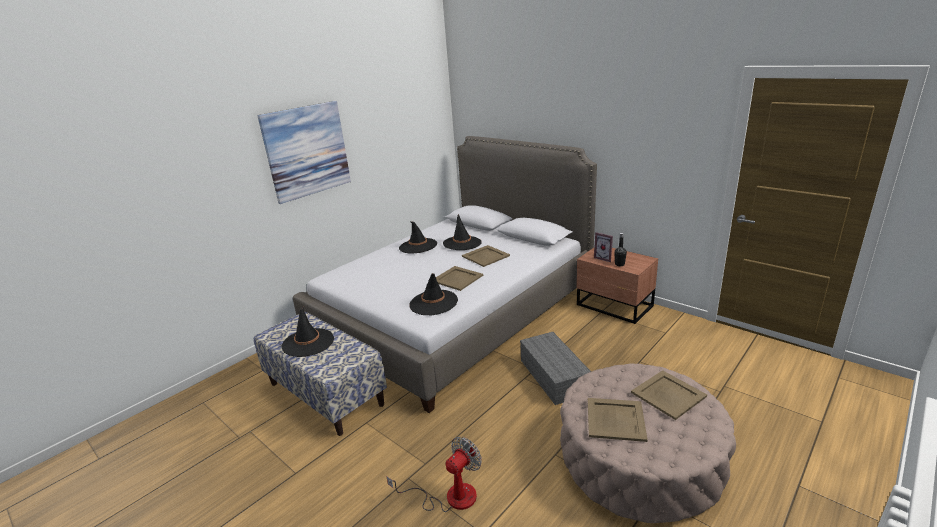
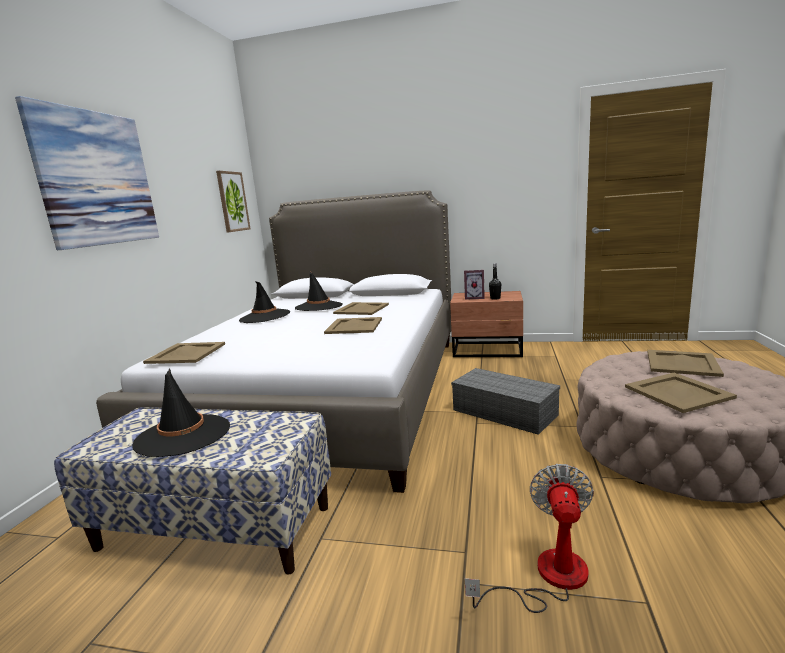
camera: 30 degrees left, 10 degrees down
black hat [410,273,458,315] -> none
none -> beige tray [143,342,225,364]
none -> picture [216,171,251,232]

